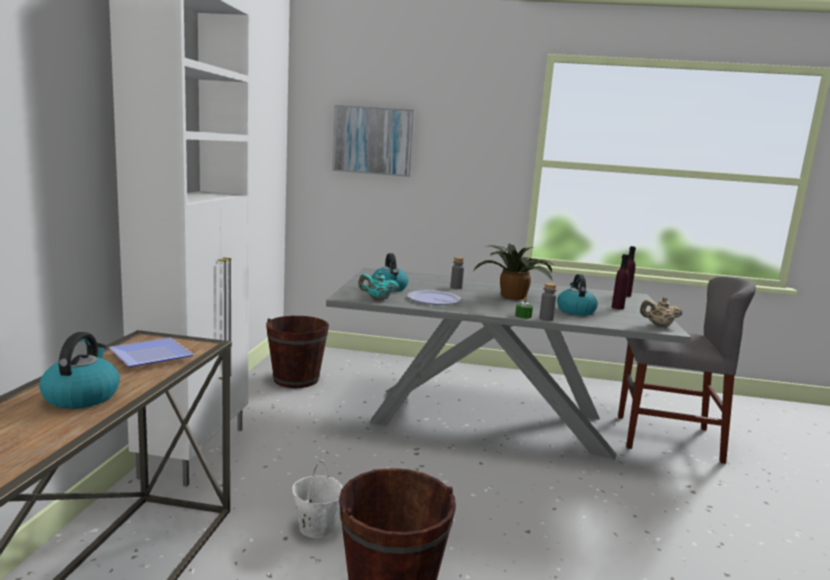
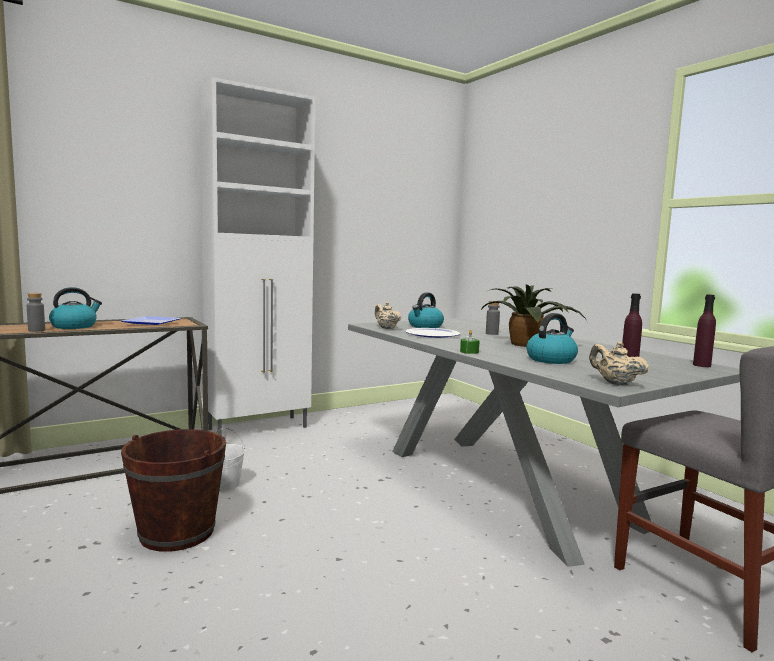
camera: 50 degrees right, 5 degrees down
brown bucket [266,316,329,388] -> none
picture [332,105,415,177] -> none
turquoise teapot [358,271,399,300] -> beige teapot [375,302,401,329]
grey bottle [539,283,556,321] -> grey bottle moved to [27,293,45,332]

